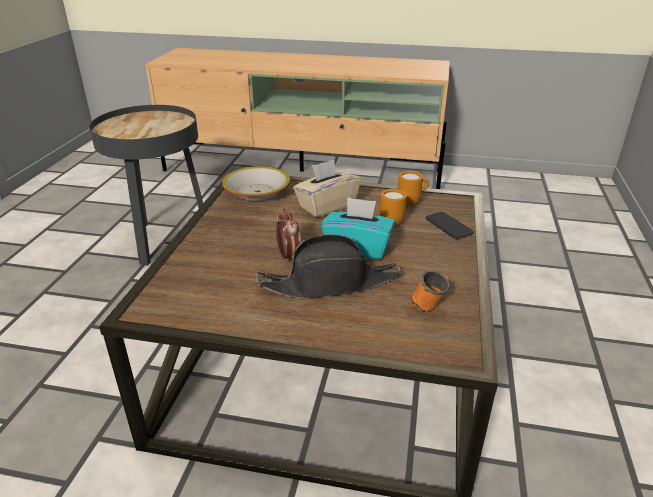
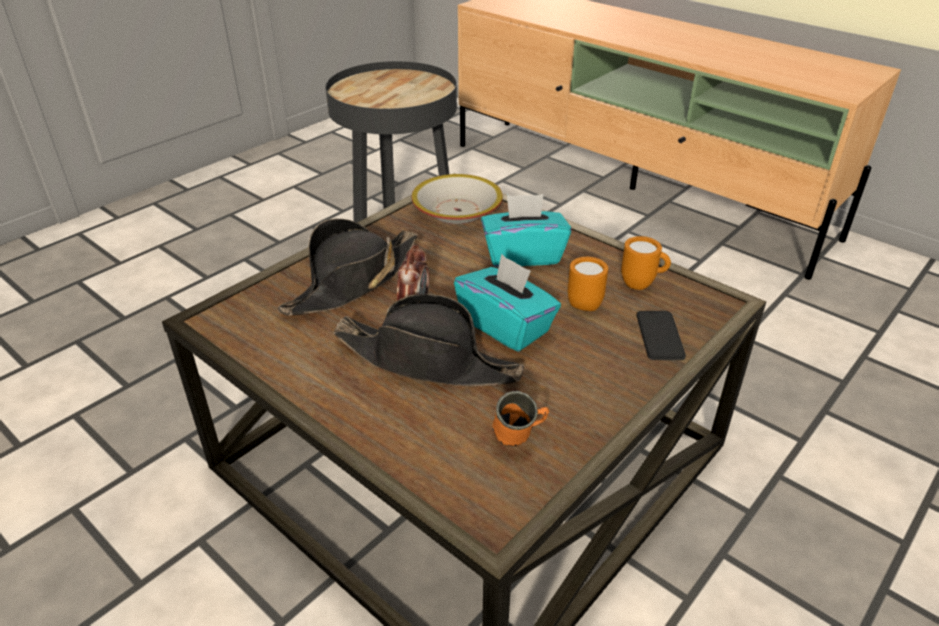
camera: 30 degrees right, 5 degrees up
beige tissue box [293,160,361,217] -> turquoise tissue box [481,194,571,267]
none -> black hat [278,219,418,316]

